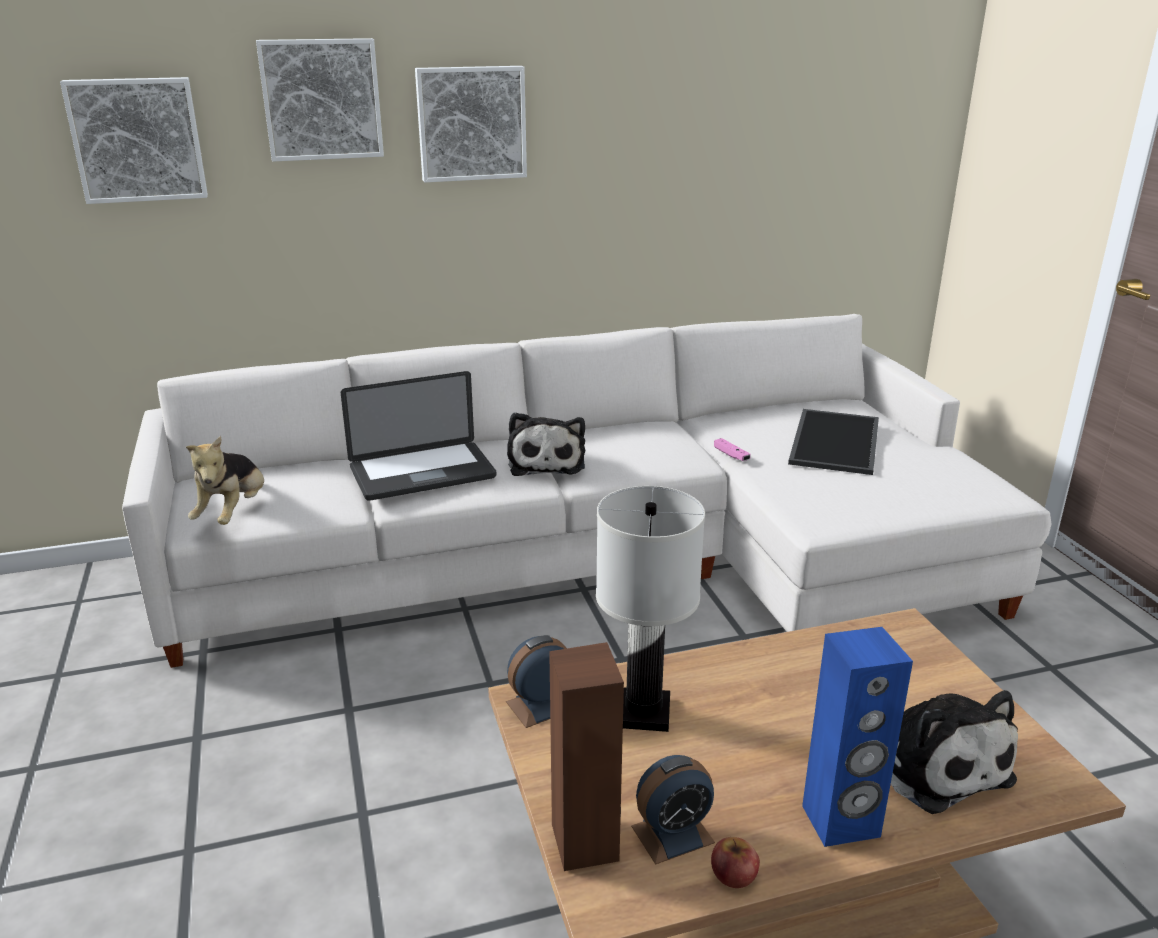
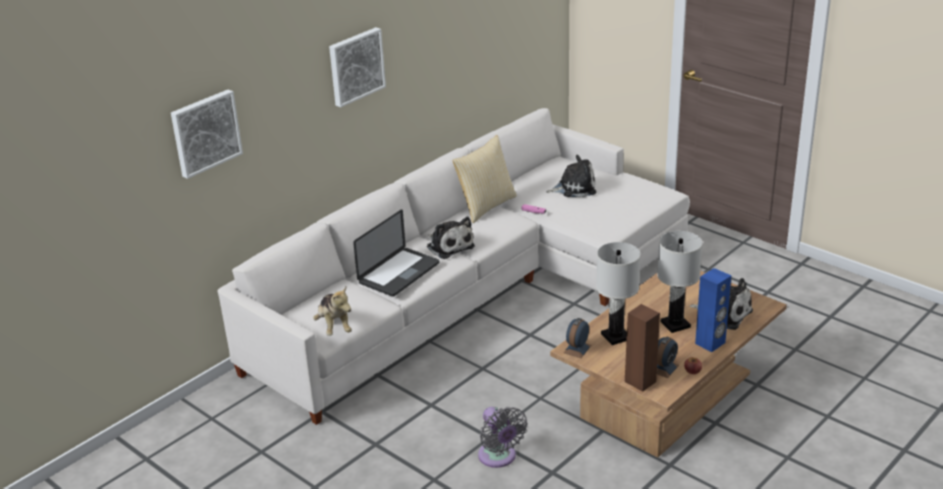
camera: 30 degrees left, 5 degrees up
picture [256,38,384,162] -> none
tray [788,409,879,475] -> plush toy [546,155,596,197]
none -> pillow [453,135,517,223]
none -> grey fan [478,407,528,468]
none -> white table lamp [657,231,702,333]

